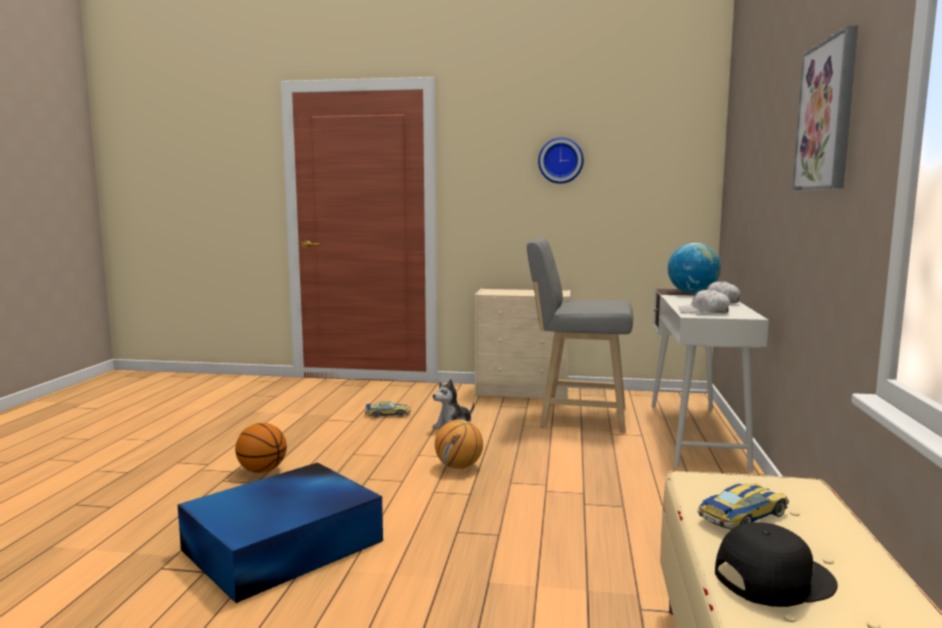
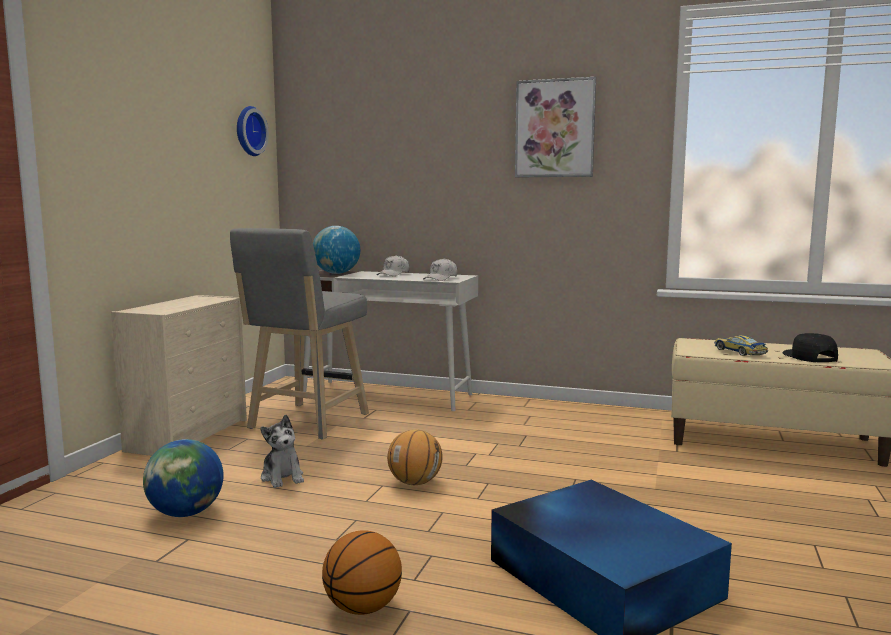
camera: 80 degrees left, 0 degrees up
toy car [365,401,411,418] -> globe [143,439,224,517]
wall clock [538,137,584,184] -> wall clock moved to [237,106,269,156]

